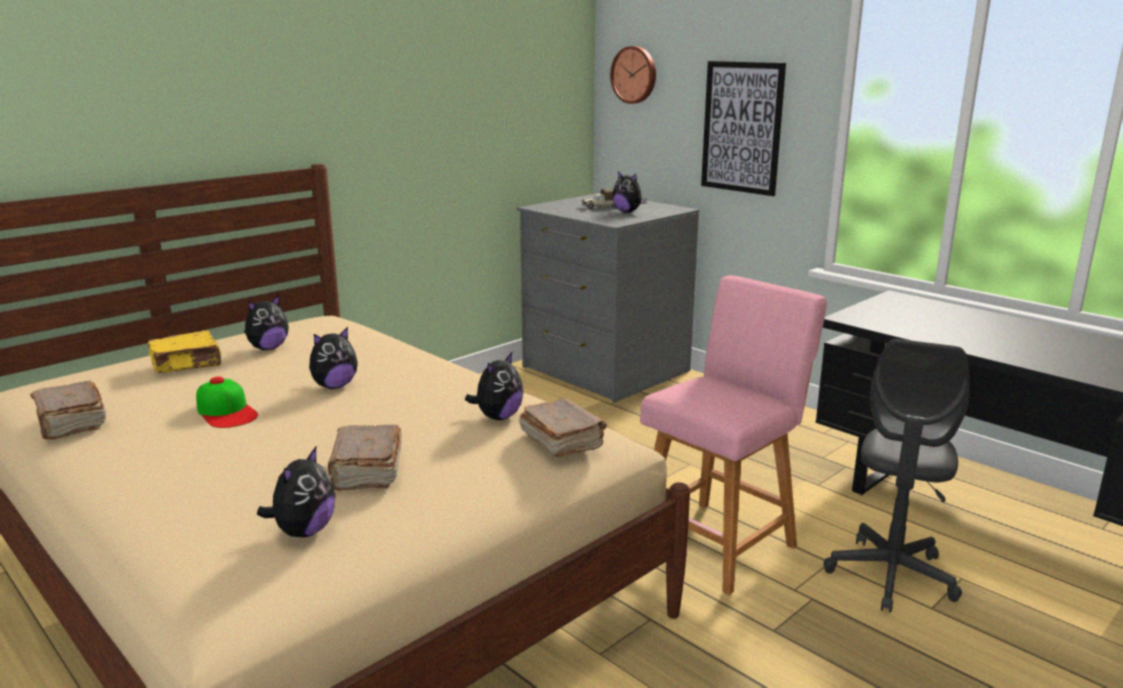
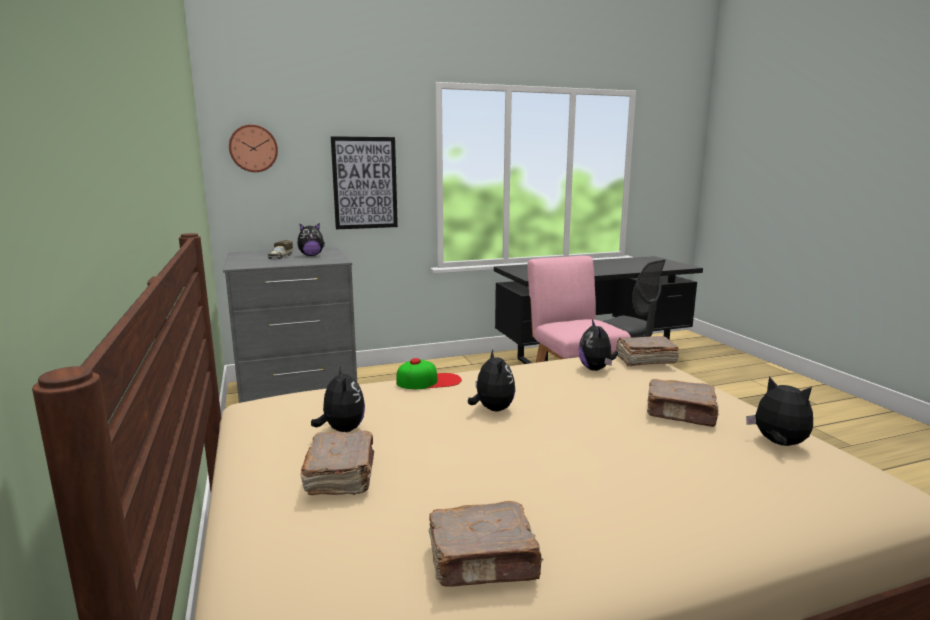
camera: 65 degrees left, 5 degrees down
yellow book [148,331,222,373] -> brown book [301,430,374,495]
cap [196,377,258,428] -> cap moved to [396,358,462,389]
plush toy [465,352,524,420] -> plush toy turned 150 degrees counterclockwise [579,320,618,371]

